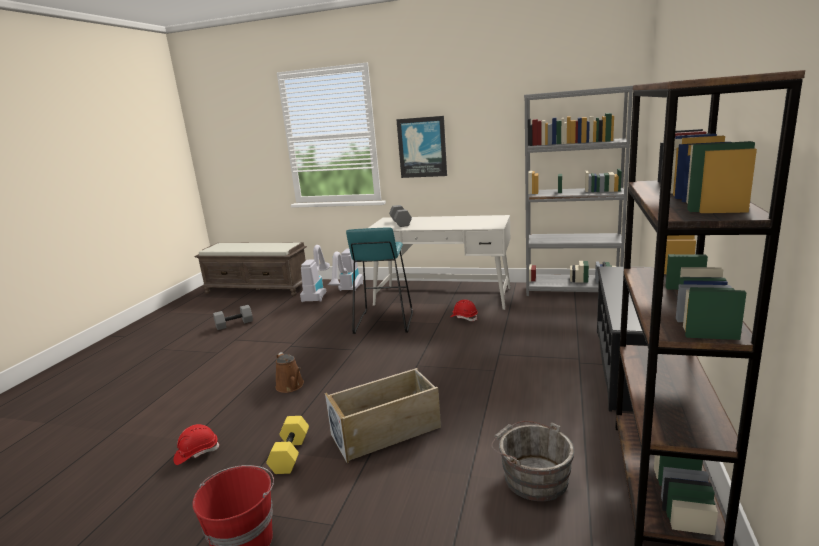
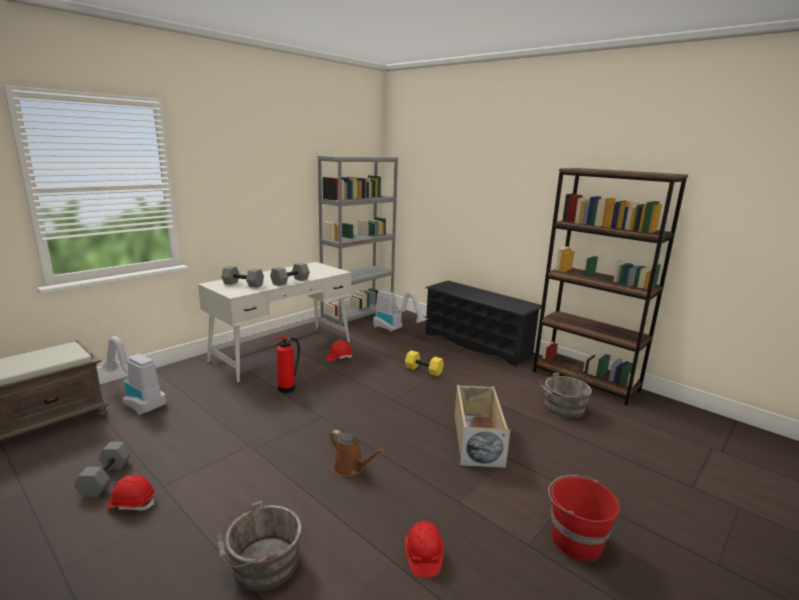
camera: 65 degrees left, 0 degrees up
yellow dumbbell [266,416,309,474] -> yellow dumbbell moved to [405,350,444,376]
brown watering can [275,352,304,393] -> brown watering can turned 45 degrees clockwise [330,430,384,477]
vacuum cleaner [328,248,363,291] -> vacuum cleaner moved to [373,290,427,332]
turquoise stool [346,227,413,334] -> fire extinguisher [275,337,300,393]
picture [396,116,447,178] -> none
none -> red hard hat [106,475,155,511]
none -> grey bucket [216,501,302,591]
none -> grey dumbbell [270,262,310,286]

